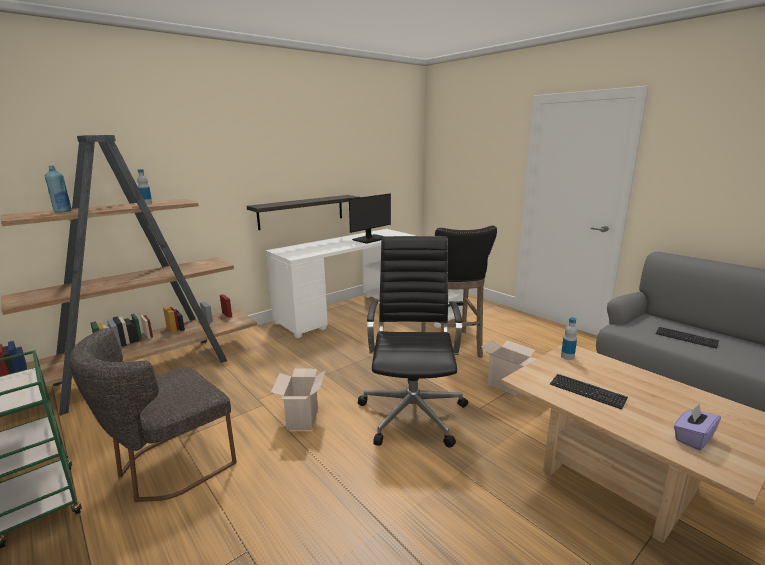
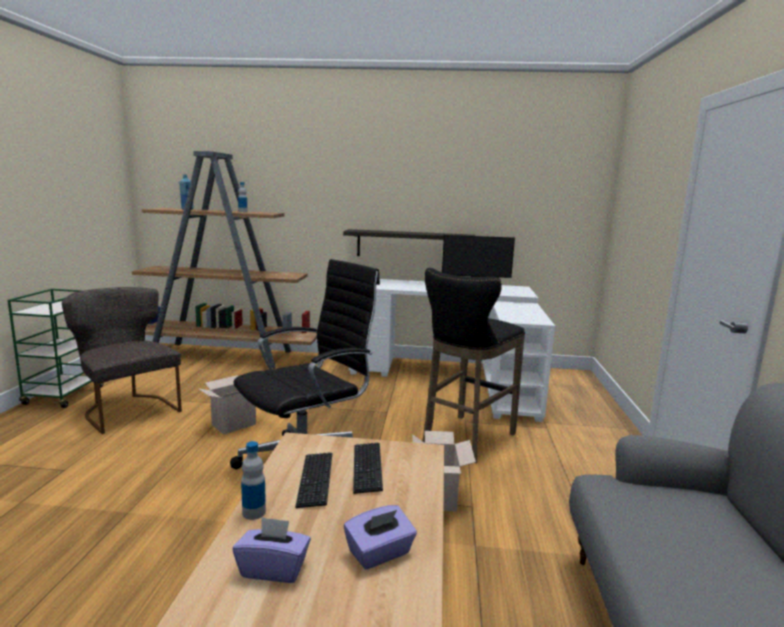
camera: 45 degrees right, 5 degrees down
grey chair [69,328,237,502] -> grey chair turned 45 degrees clockwise [62,287,182,434]
bottle [561,317,577,360] -> bottle moved to [241,441,266,520]
keyboard [656,327,719,348] -> keyboard moved to [353,443,383,494]
none -> purple tissue box [344,505,417,570]

